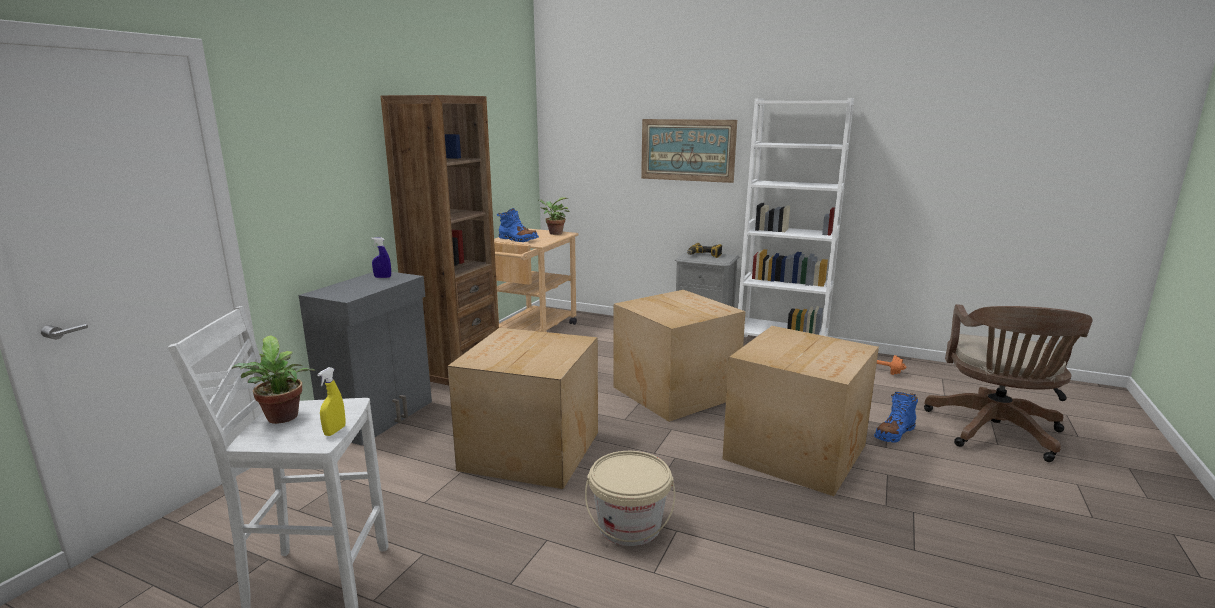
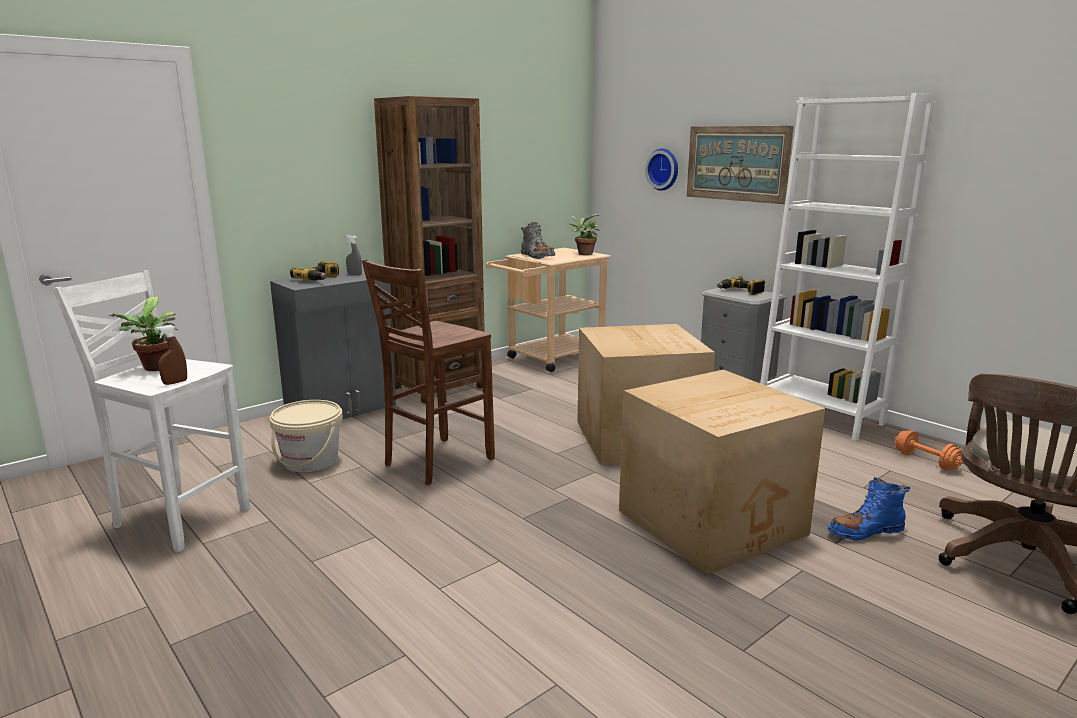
camera: 25 degrees right, 0 degrees up
yellow spray bottle [317,367,346,436] -> brown spray bottle [156,325,187,385]
blue spray bottle [371,237,391,278] -> grey spray bottle [346,235,362,275]
cardboard box [448,327,598,489] -> brown stool [362,259,495,485]
blue boot [497,208,539,242] -> grey boot [521,222,556,259]
beige bucket [585,451,675,546] -> beige bucket moved to [269,400,343,472]
none -> power drill [290,261,339,281]
none -> wall clock [645,148,678,191]

